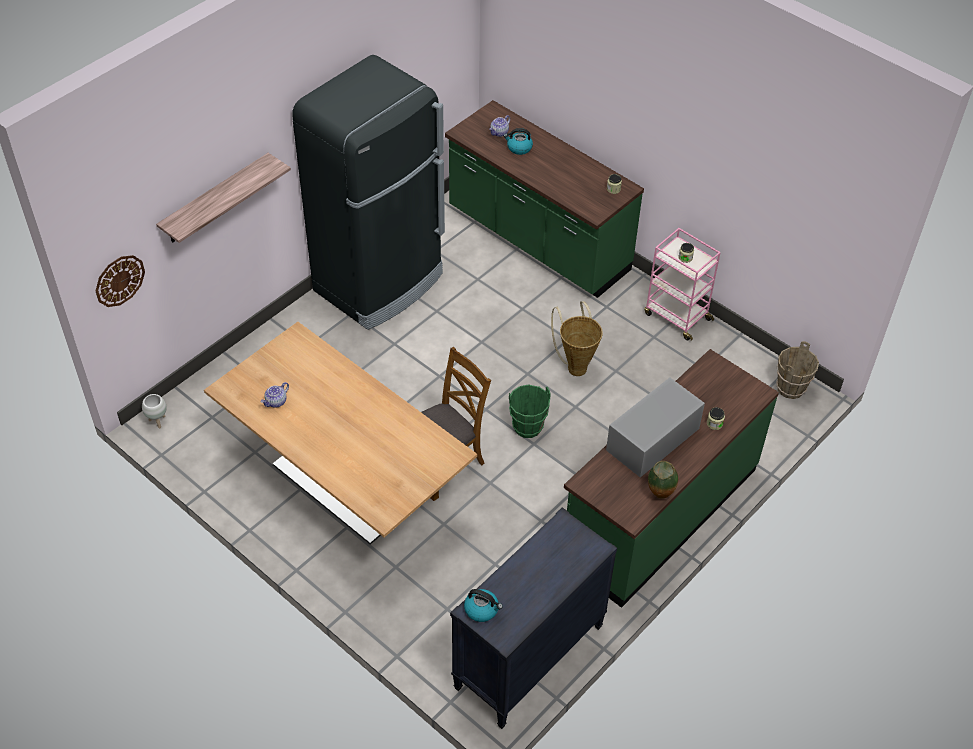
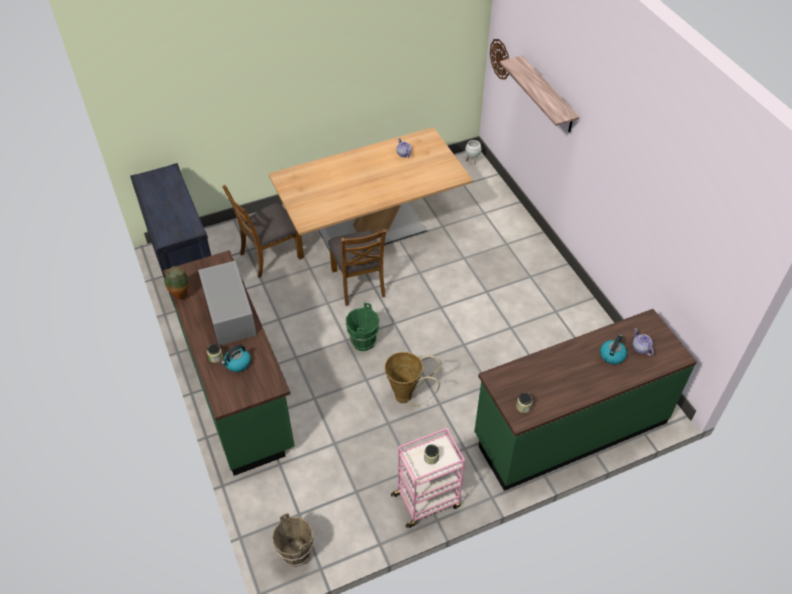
camera: 115 degrees right, 0 degrees up
black fridge [292,55,445,330] -> none
kettle [464,589,503,622] -> kettle moved to [221,345,251,372]
none -> brown chair [222,185,304,278]

